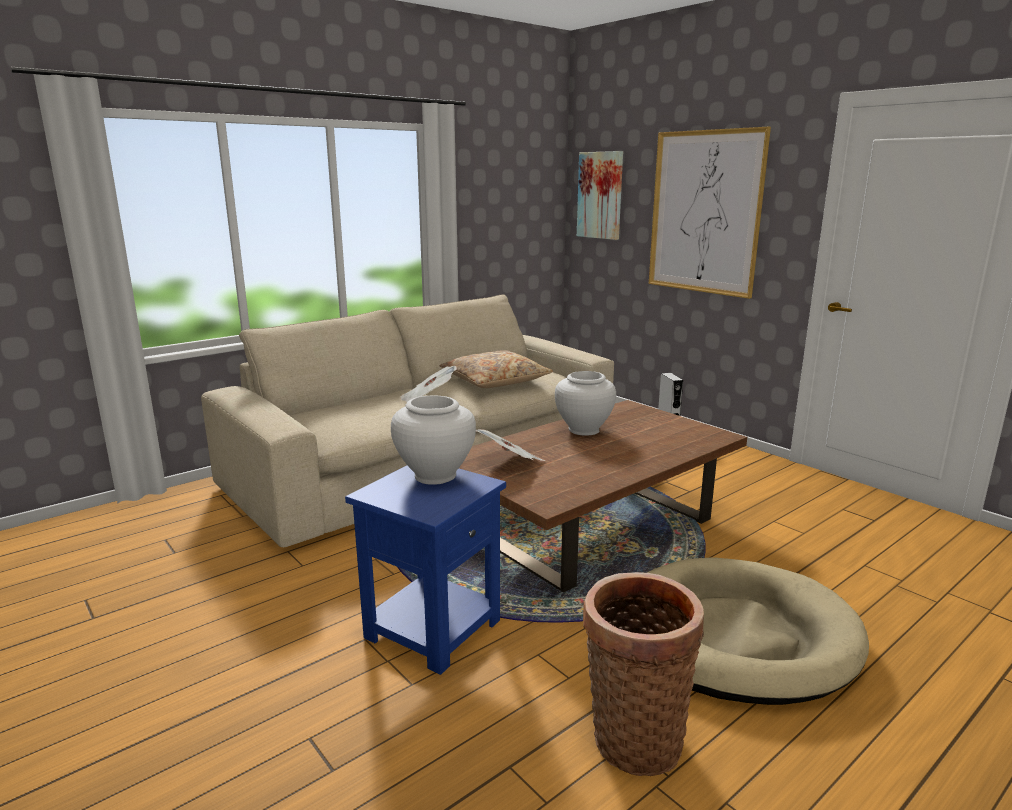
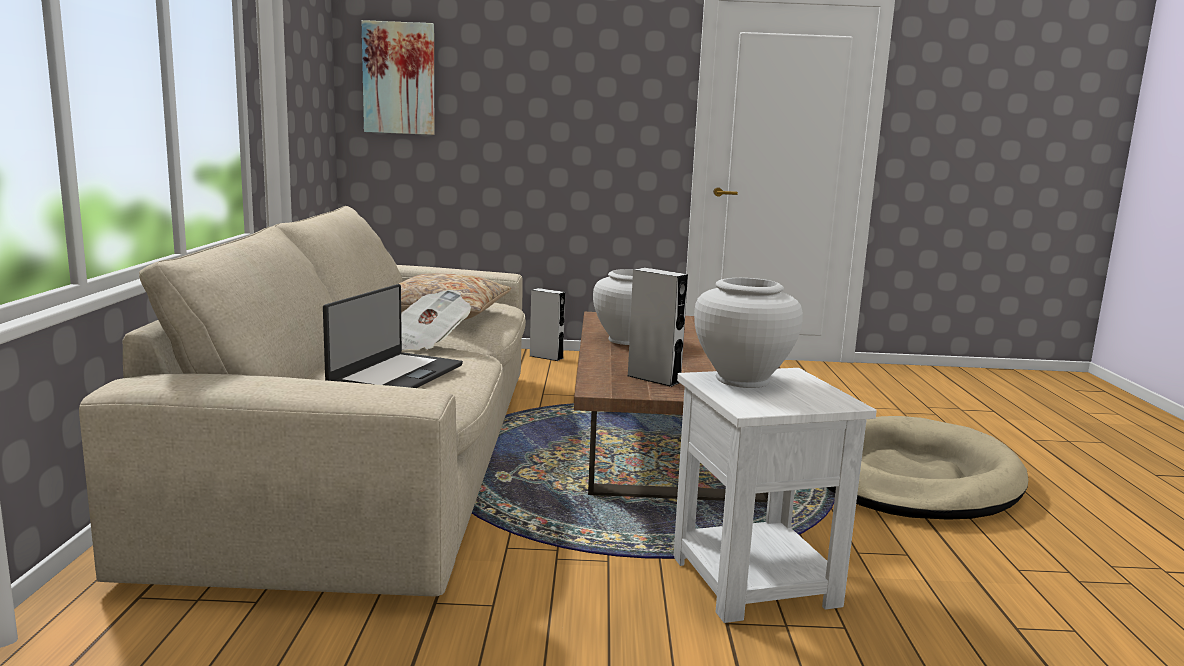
camera: 50 degrees left, 5 degrees down
blue side table [345,465,506,675] -> white side table [674,368,877,623]
newspaper [476,429,545,461] -> grey speaker [628,268,688,387]
basket [583,572,704,776] -> none
picture [649,127,771,299] -> none
none -> laptop [323,284,463,388]

